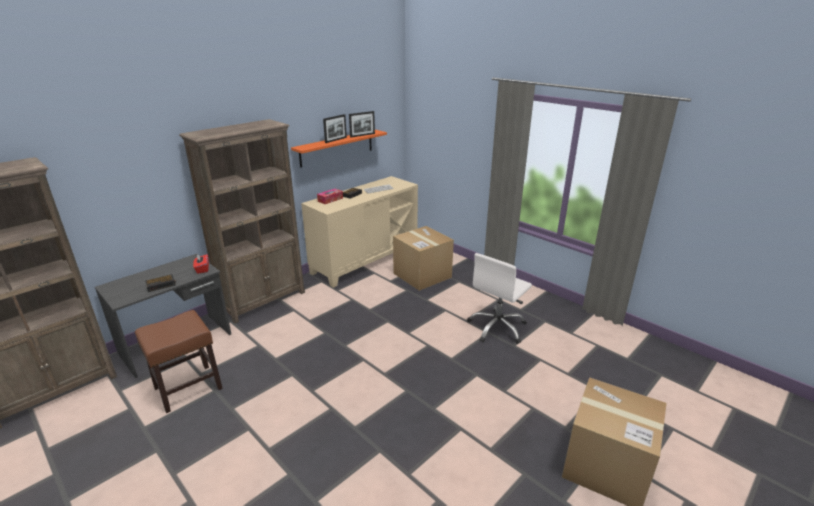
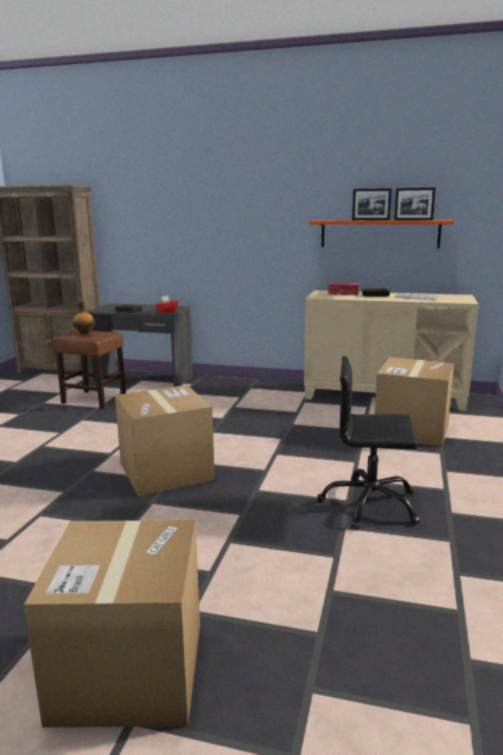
camera: 60 degrees right, 10 degrees down
brown bookcase [179,119,305,324] -> none
white office chair [467,253,532,344] -> black office chair [317,356,420,530]
none -> bottle [73,300,95,335]
none -> cardboard box [115,385,215,496]

